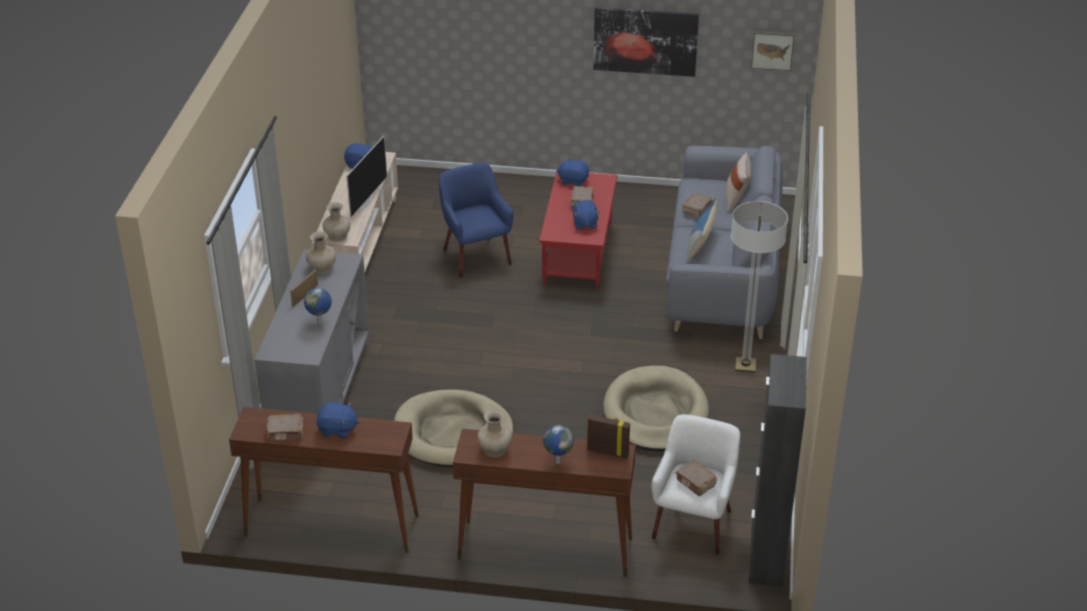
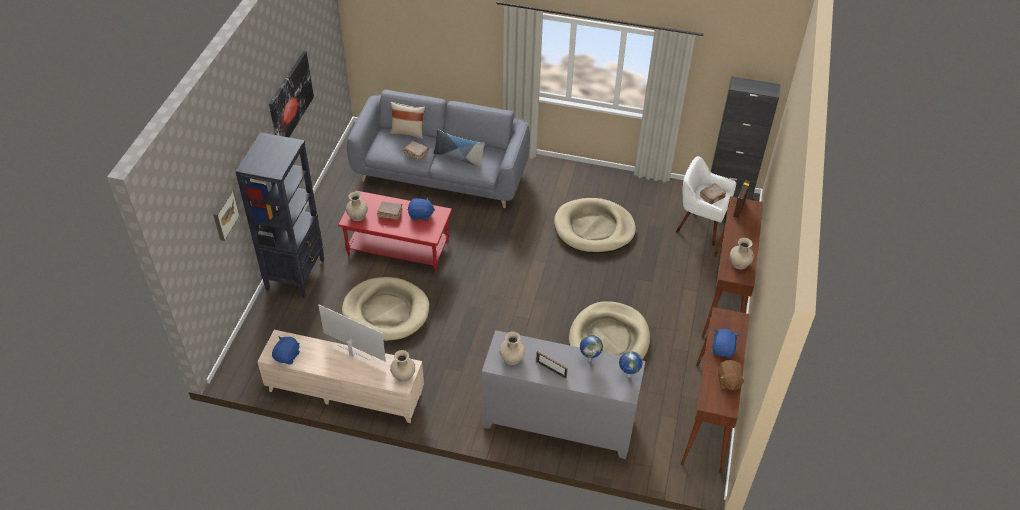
camera: 85 degrees left, 10 degrees up
brown book [267,413,304,441] -> brown plush toy [718,360,746,390]
blue armchair [439,163,513,278] -> beige dog bed [342,277,429,341]
globe [543,425,574,464] -> globe moved to [619,351,643,377]
blue plush toy [556,158,589,186] -> beige vase [346,191,368,221]
floor lamp [731,201,788,373] -> none
picture [751,31,795,71] -> picture moved to [213,189,240,241]
none -> black bookcase [235,132,324,298]

